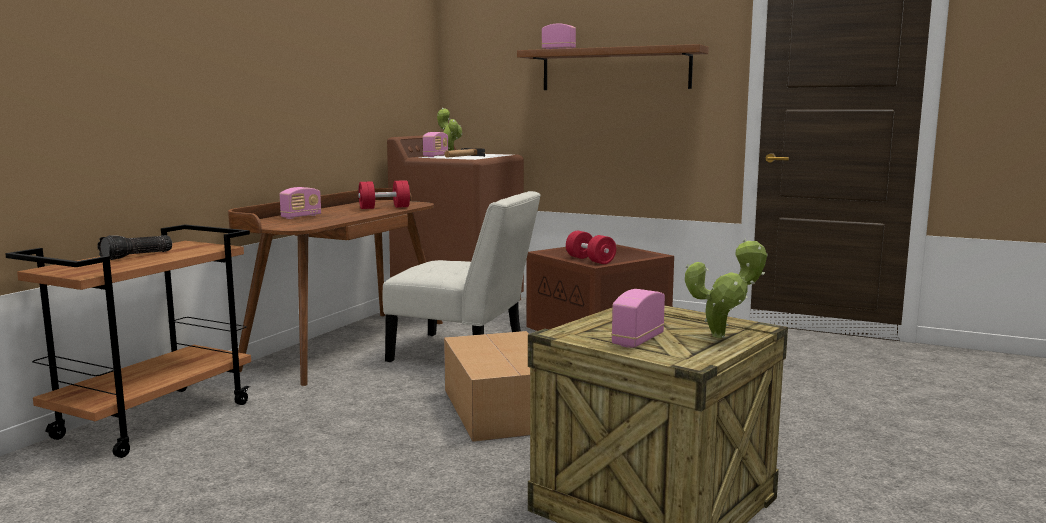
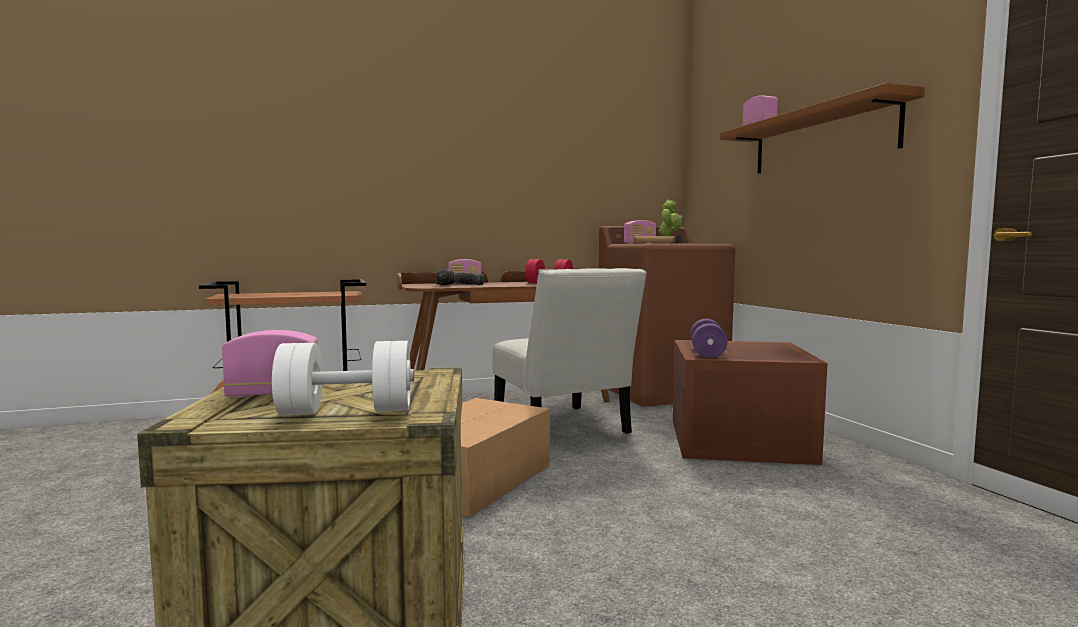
camera: 45 degrees right, 5 degrees down
flashlight [98,235,172,260] -> flashlight moved to [436,269,484,285]
red dumbbell [566,231,616,264] -> purple dumbbell [690,319,728,358]
potted plant [685,238,768,338] -> white dumbbell [272,341,414,416]

